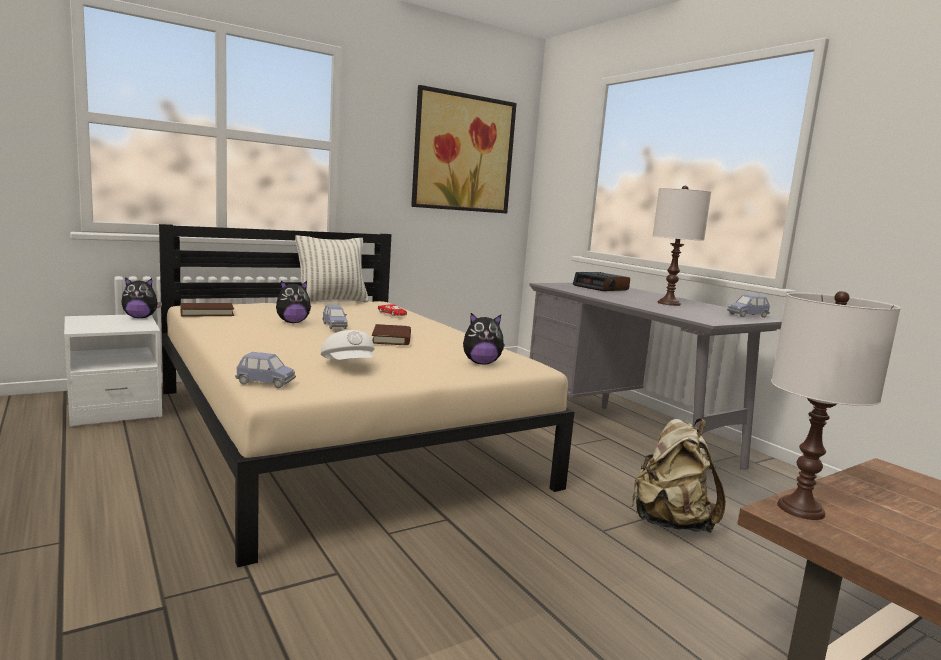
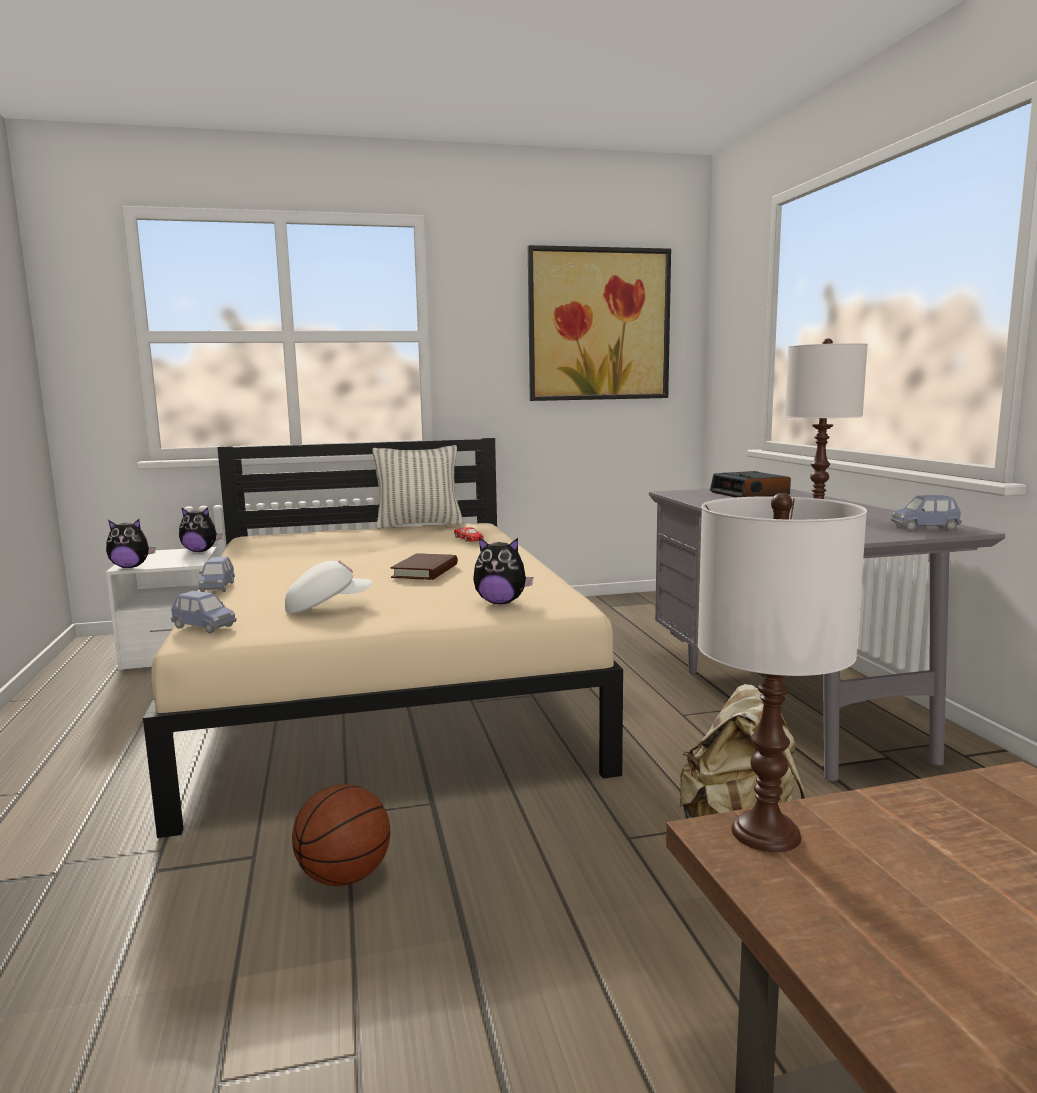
camera: 20 degrees right, 0 degrees up
brown book [180,303,234,317] -> none
plush toy [276,281,311,323] -> plush toy moved to [106,519,156,568]
white cap [321,330,375,360] -> white cap turned 105 degrees counterclockwise [285,560,372,613]
blue toy car [323,305,348,329] -> blue toy car moved to [199,557,235,592]
none -> basketball [292,784,390,886]

